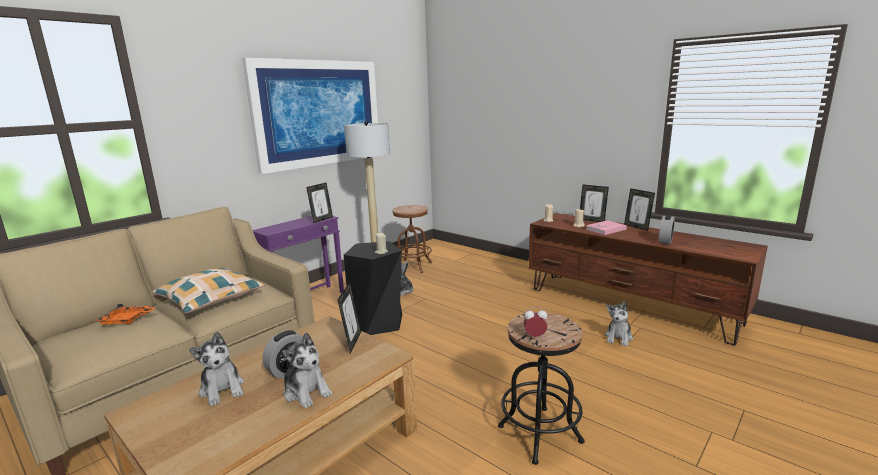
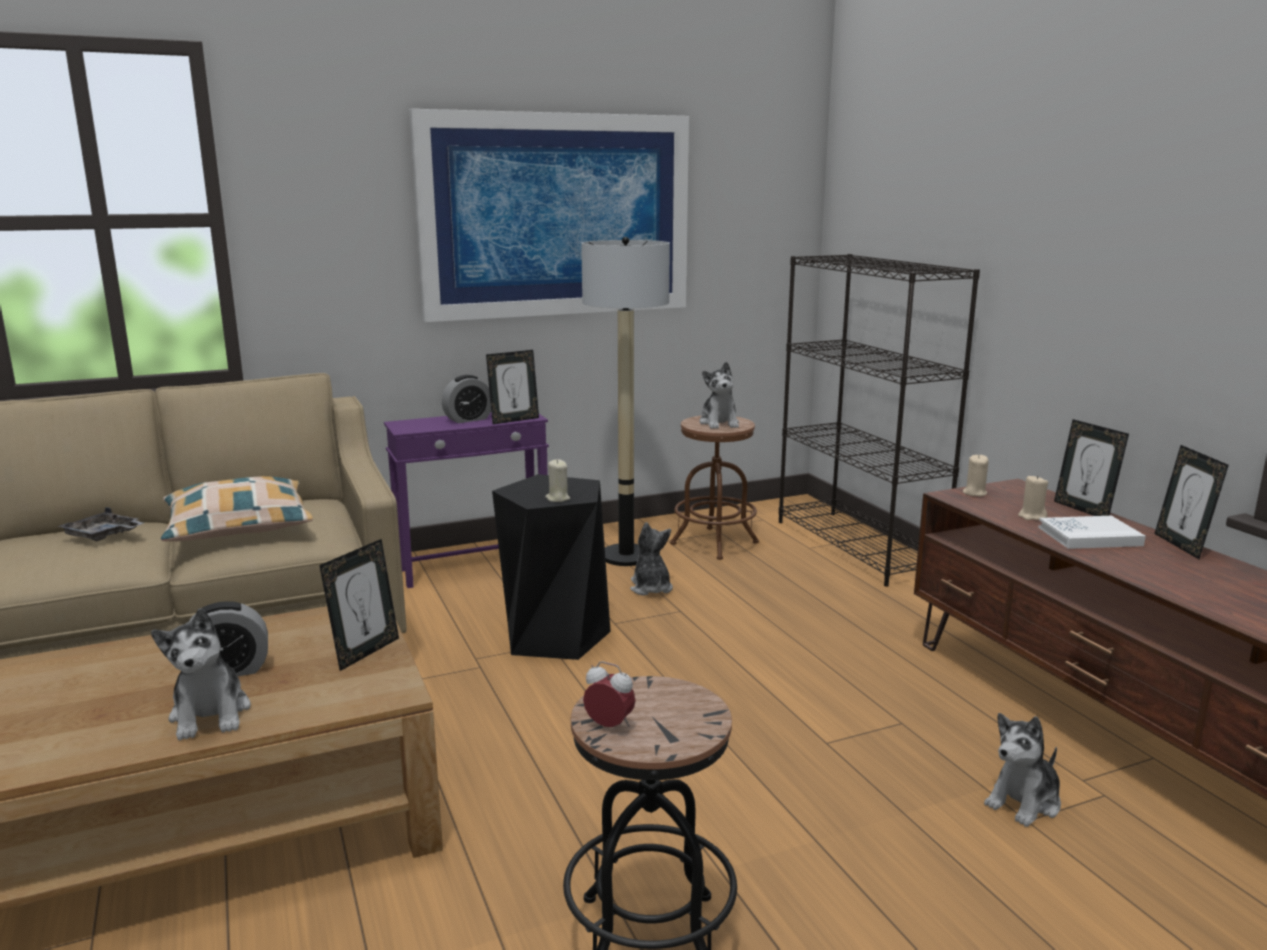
camera: 25 degrees right, 0 degrees up
orange tray [95,304,156,325] -> grey tray [58,507,143,541]
plush toy [189,332,244,406] -> plush toy moved to [699,362,739,429]
pink book [586,220,627,235] -> white book [1038,516,1146,549]
alarm clock [659,215,675,245] -> alarm clock moved to [442,375,491,423]
none -> black bookcase [779,254,980,587]

